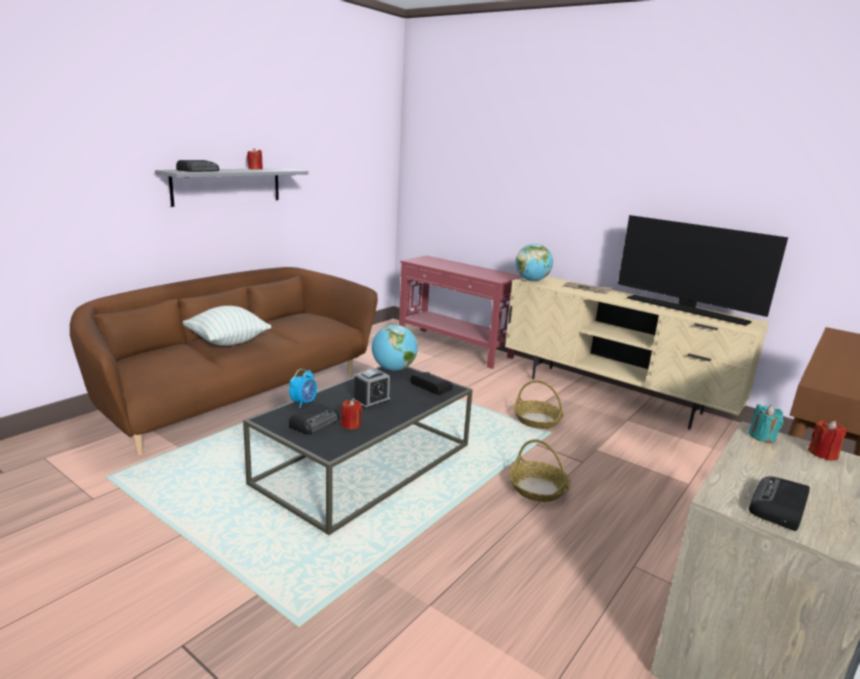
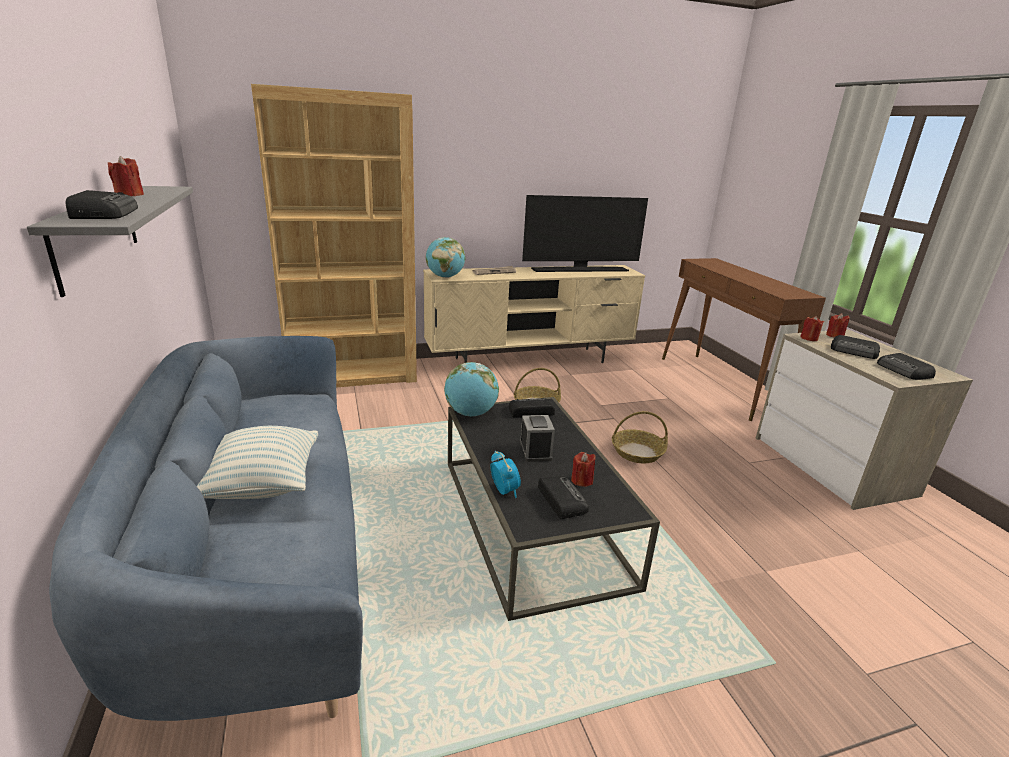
camera: 55 degrees left, 5 degrees up
brown sofa [70,267,378,456] -> blue sofa [49,336,363,721]
red console table [399,255,522,369] -> brown bookcase [251,84,417,387]
turquoise candle [749,404,783,443] -> red candle [800,316,824,341]
none -> radio [831,335,880,359]

